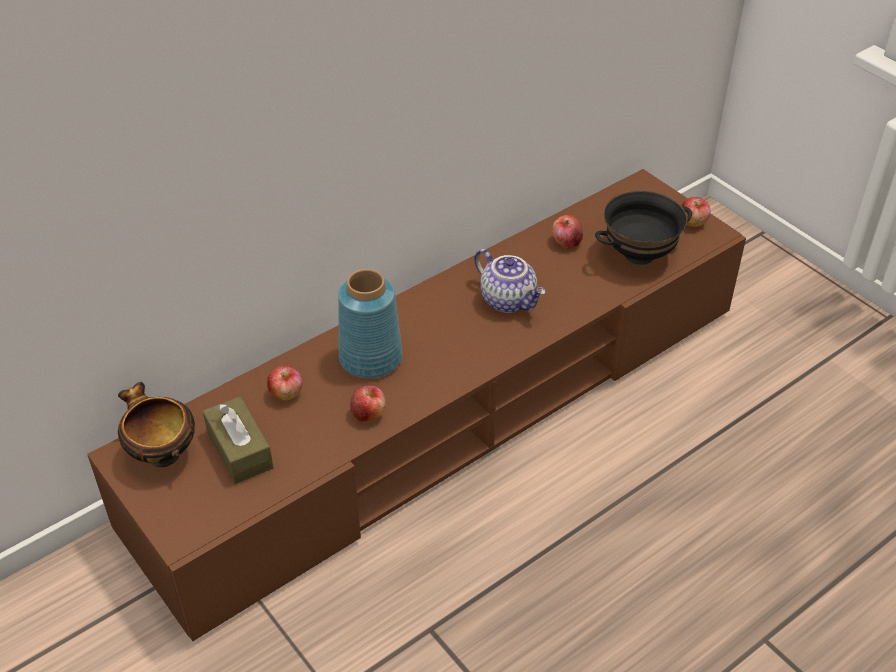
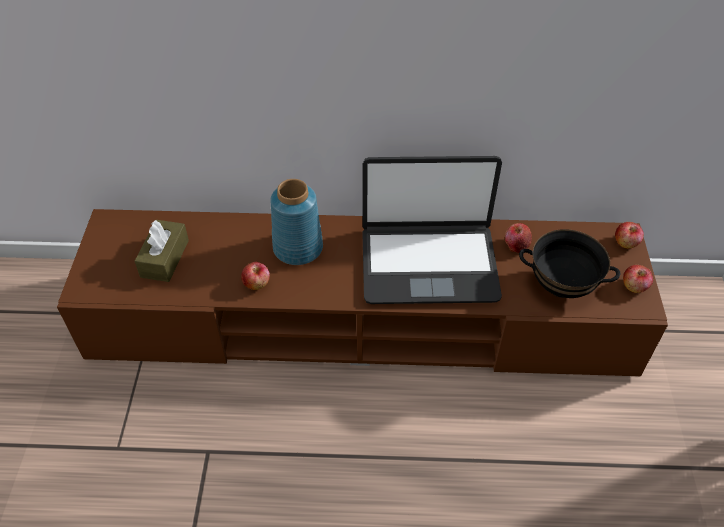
camera: 40 degrees right, 5 degrees up
bowl [118,382,195,467] -> none
apple [267,365,303,401] -> apple moved to [615,222,644,249]
teapot [474,249,545,313] -> laptop [362,156,502,304]

